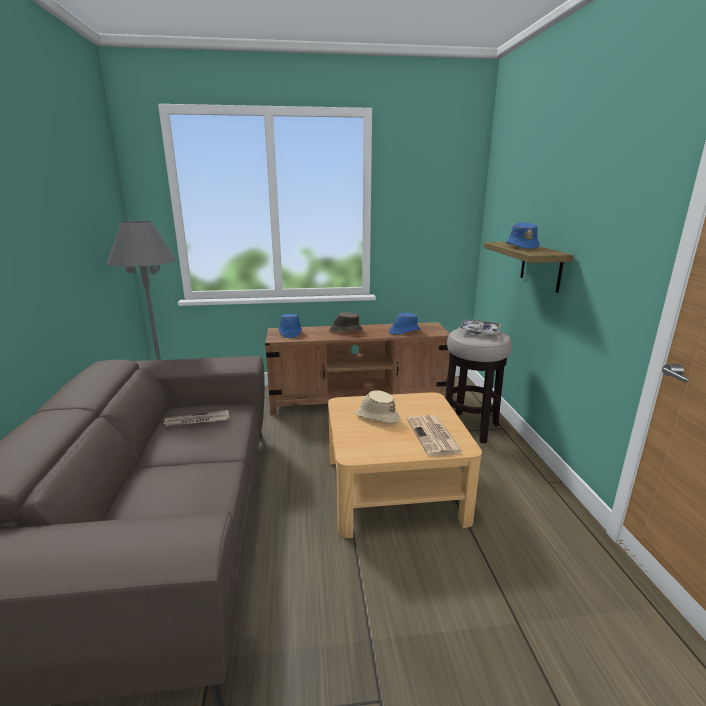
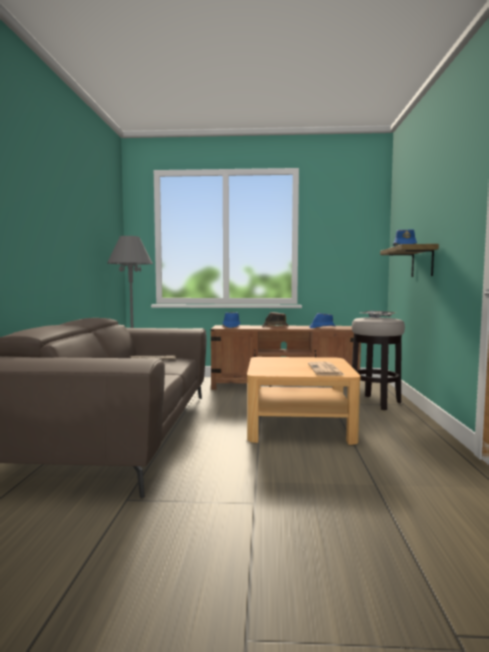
camera: 10 degrees right, 15 degrees down
beige hat [355,390,400,423] -> none

